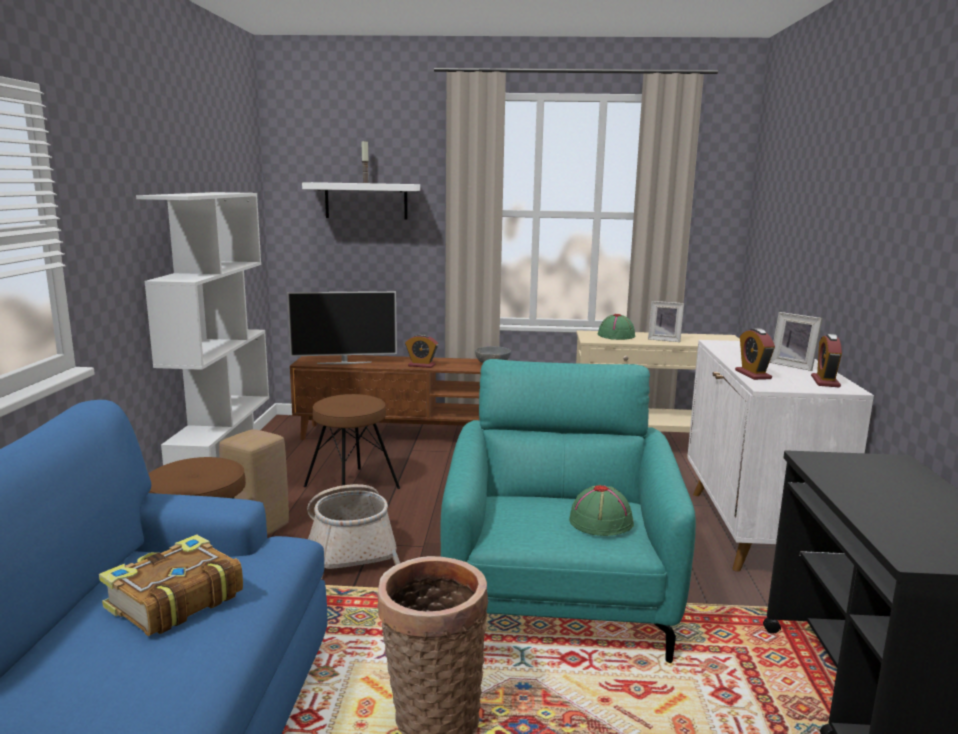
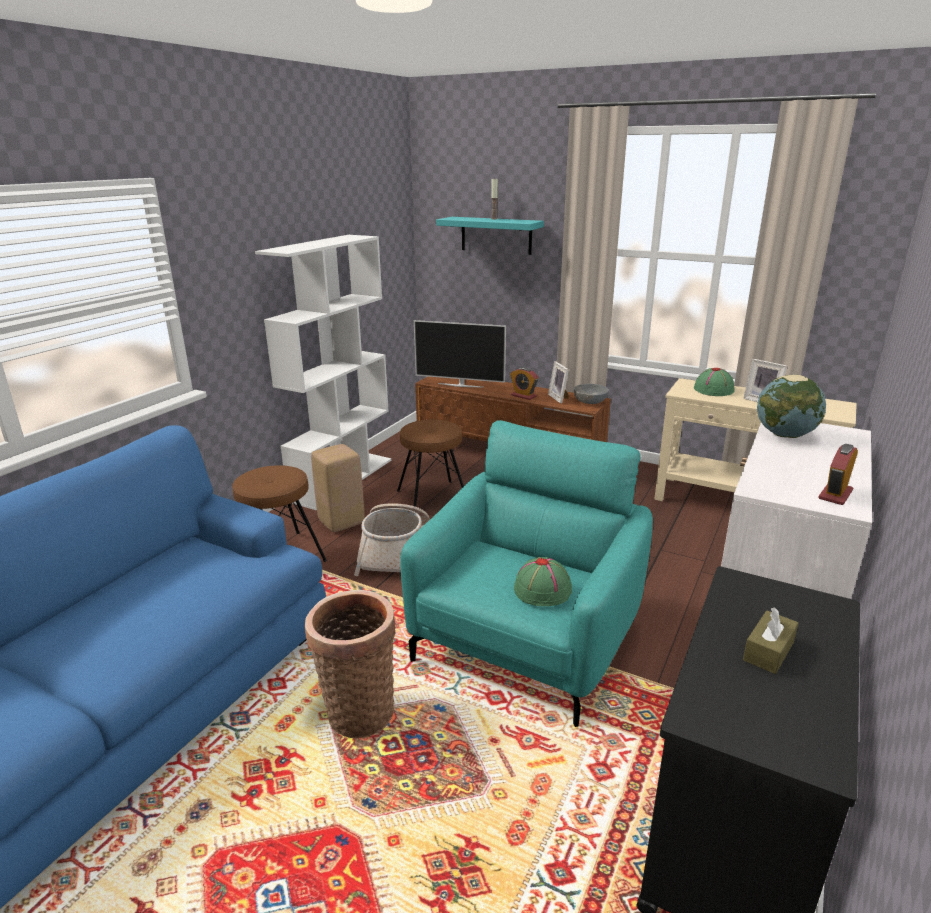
camera: 25 degrees right, 10 degrees up
book [99,534,243,636] -> none
white shelf [302,182,420,220] -> turquoise shelf [436,217,544,255]
alarm clock [735,328,775,380] -> none
picture frame [769,312,823,371] -> picture frame moved to [548,361,569,404]
none -> brown tissue box [743,607,798,674]
none -> globe [757,375,826,438]

